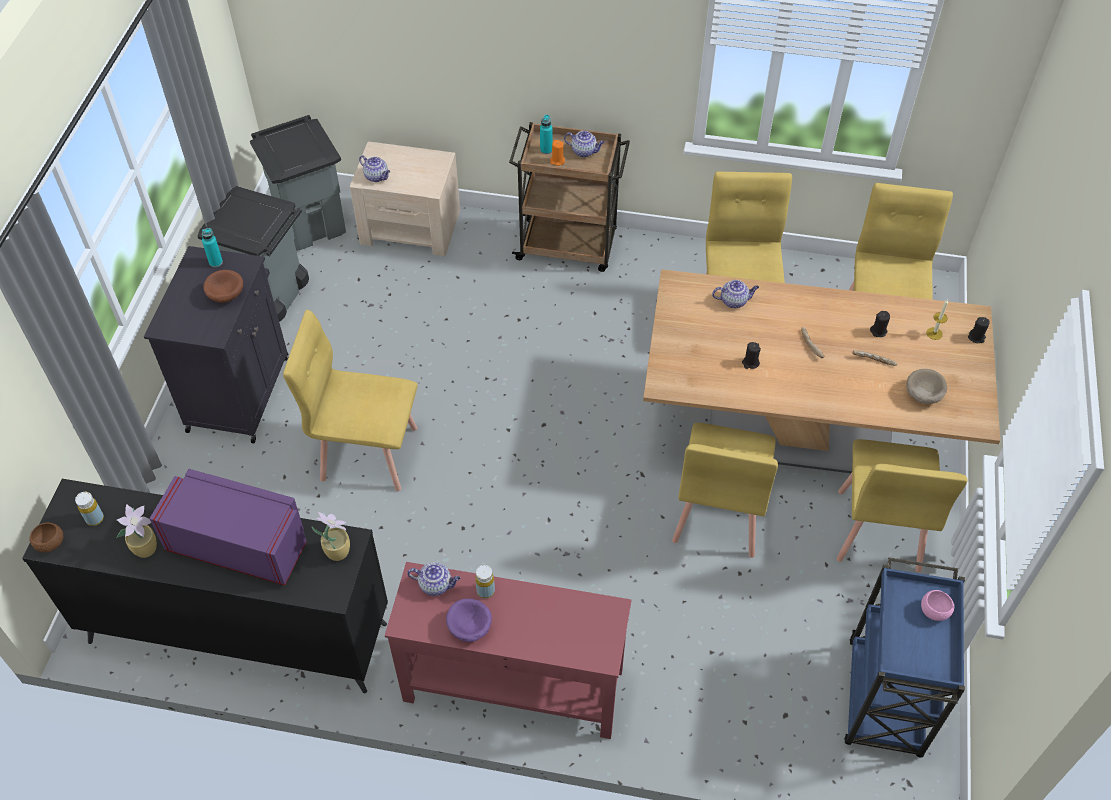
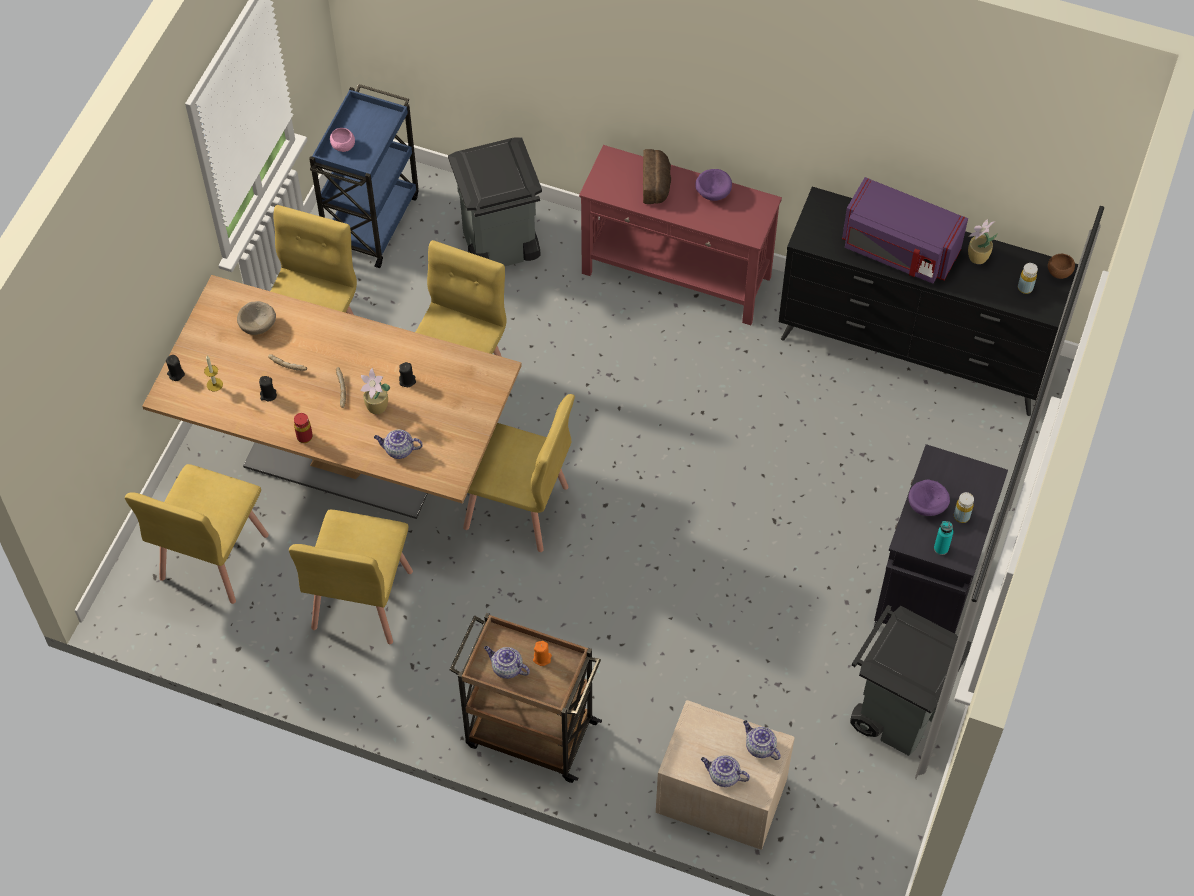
camera: 170 degrees left, 5 degrees up
brown bowl [204,270,243,303] -> purple bowl [908,479,950,516]
grey trash can [250,115,346,251] -> grey trash can moved to [448,137,542,266]
yellow chair [283,310,418,491] -> yellow chair moved to [463,394,575,552]
potted plant [311,512,350,561] -> potted plant moved to [361,368,390,414]
teapot [407,562,461,596] -> teapot moved to [701,755,750,787]
yellow bottle [475,565,495,598] -> yellow bottle moved to [954,492,974,523]
turquoise bottle [540,115,553,154] -> none
none -> red bottle [294,413,313,443]
none -> bread [643,149,671,204]

